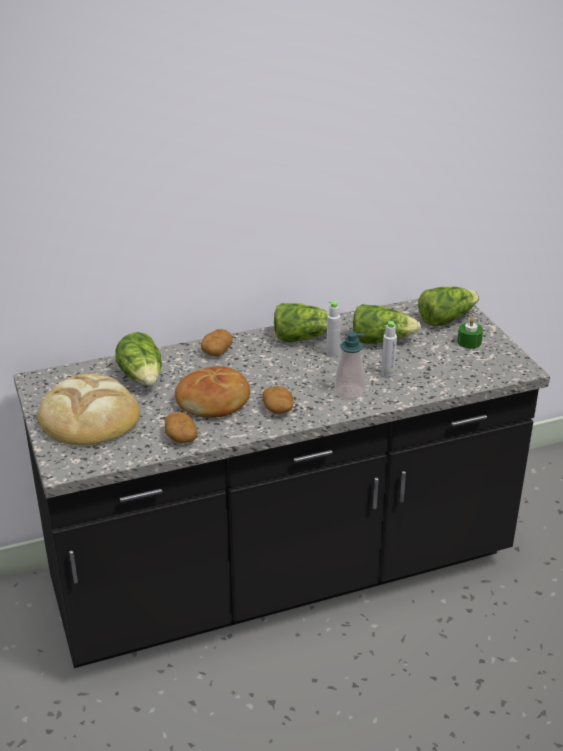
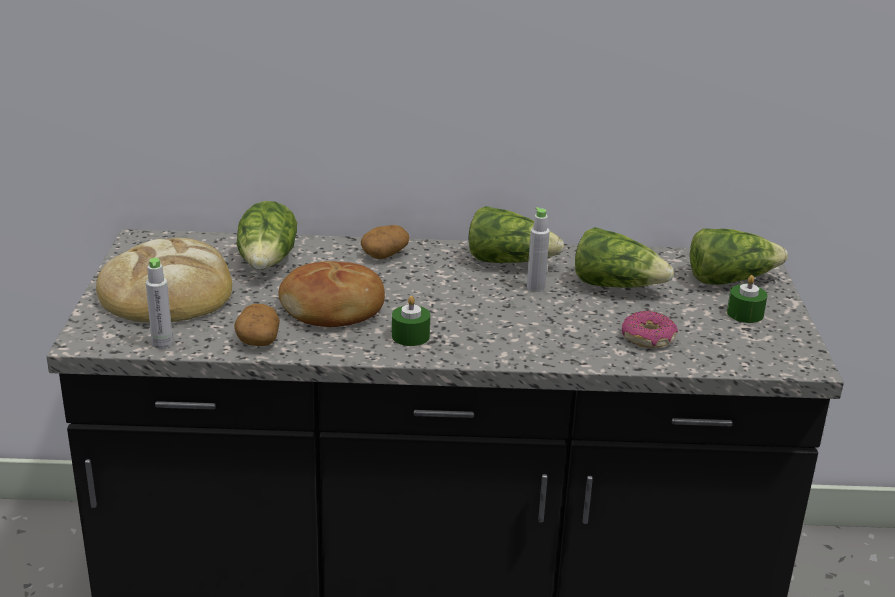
camera: 20 degrees right, 5 degrees down
potato [262,386,293,414] -> green candle [392,296,430,346]
soap dispenser [335,332,365,400] -> none
grey bottle [381,321,397,378] -> grey bottle moved to [146,258,173,349]
none -> donut [622,311,678,348]

